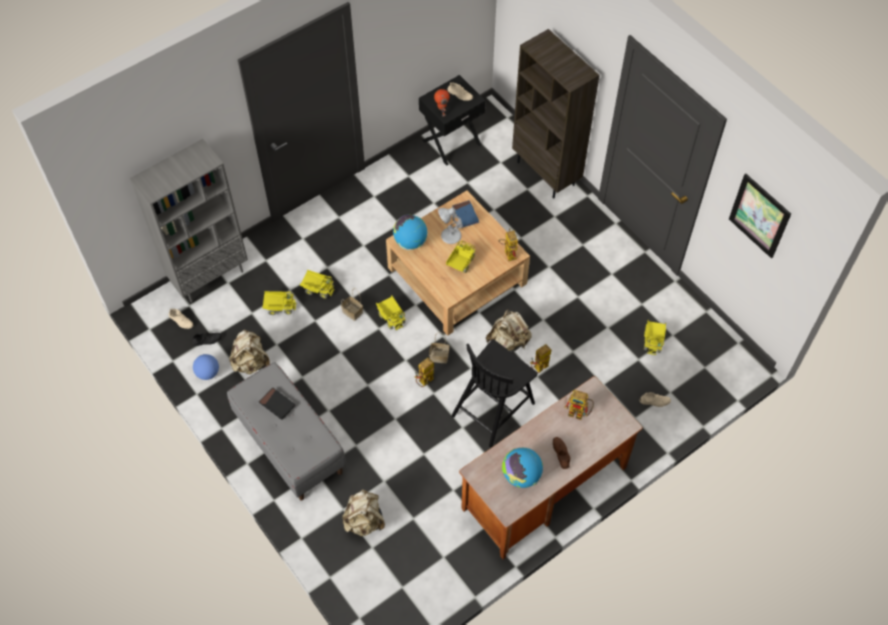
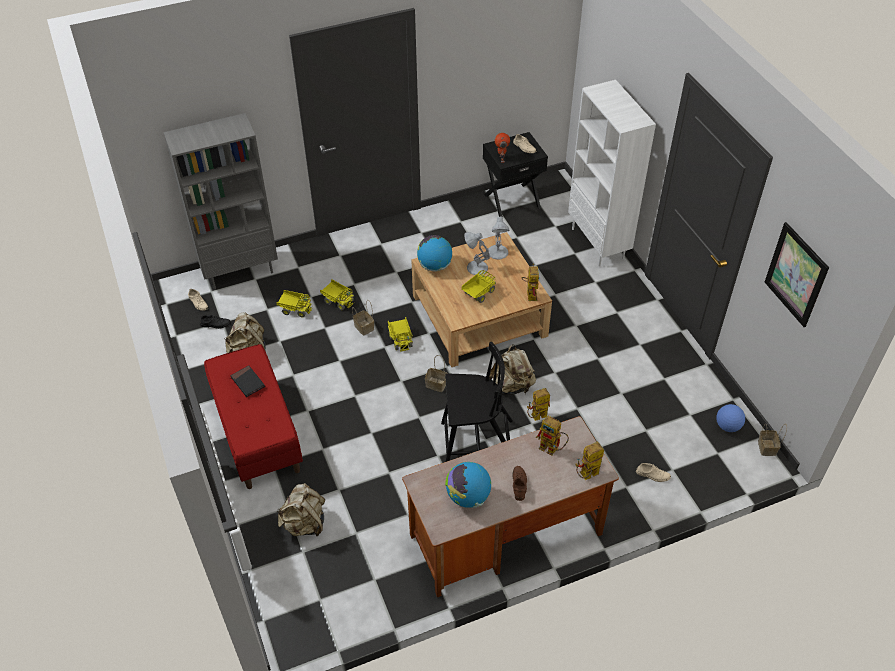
camera: 15 degrees right, 10 degrees down
football [193,354,219,380] -> football moved to [716,404,745,432]
grey bench [227,362,346,501] -> red bench [204,344,303,489]
toy robot [414,358,434,387] -> toy robot moved to [576,442,604,480]
black chair [451,339,538,448] -> black chair turned 150 degrees counterclockwise [441,342,513,462]
blue book [452,200,479,228] -> white table lamp [488,217,509,260]
brown bookcase [512,29,599,199] -> white bookcase [568,80,656,266]
toy truck [644,320,666,355] -> none
none -> basket [758,423,787,456]

